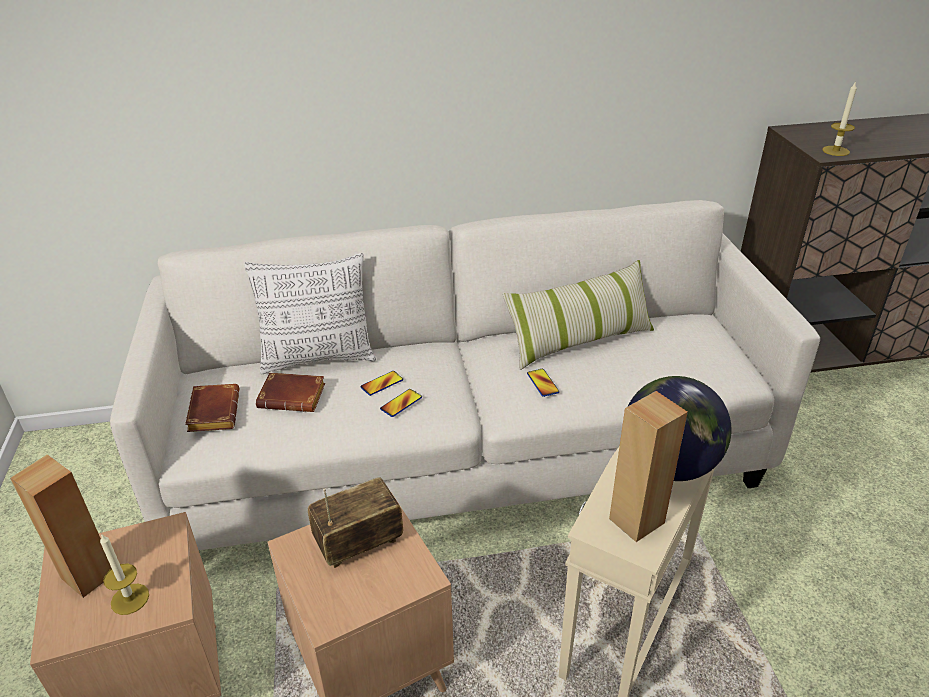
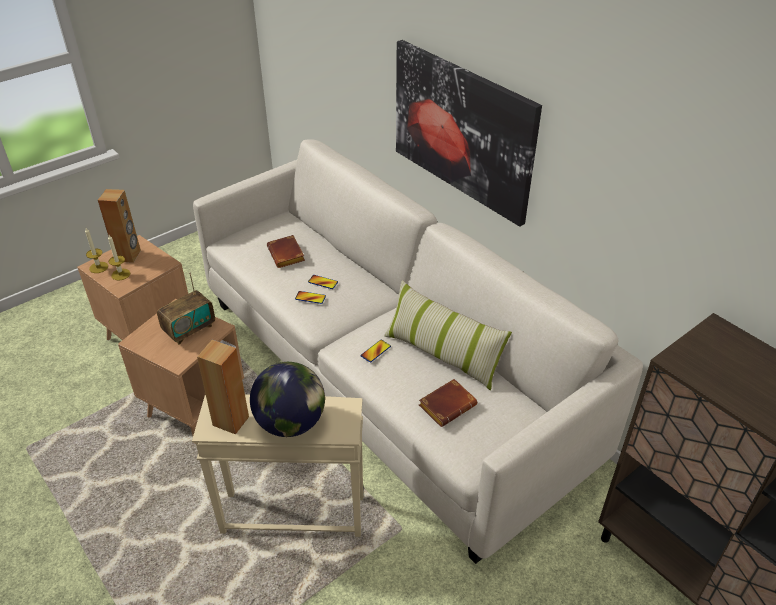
camera: 60 degrees right, 5 degrees up
brown book [185,384,239,432] -> brown book moved to [419,379,477,427]
pillow [244,253,376,374] -> none
radio [308,477,403,568] -> radio turned 105 degrees clockwise [157,272,215,345]
candle [822,81,857,156] -> candle moved to [85,228,108,273]
none -> picture [396,40,542,227]

